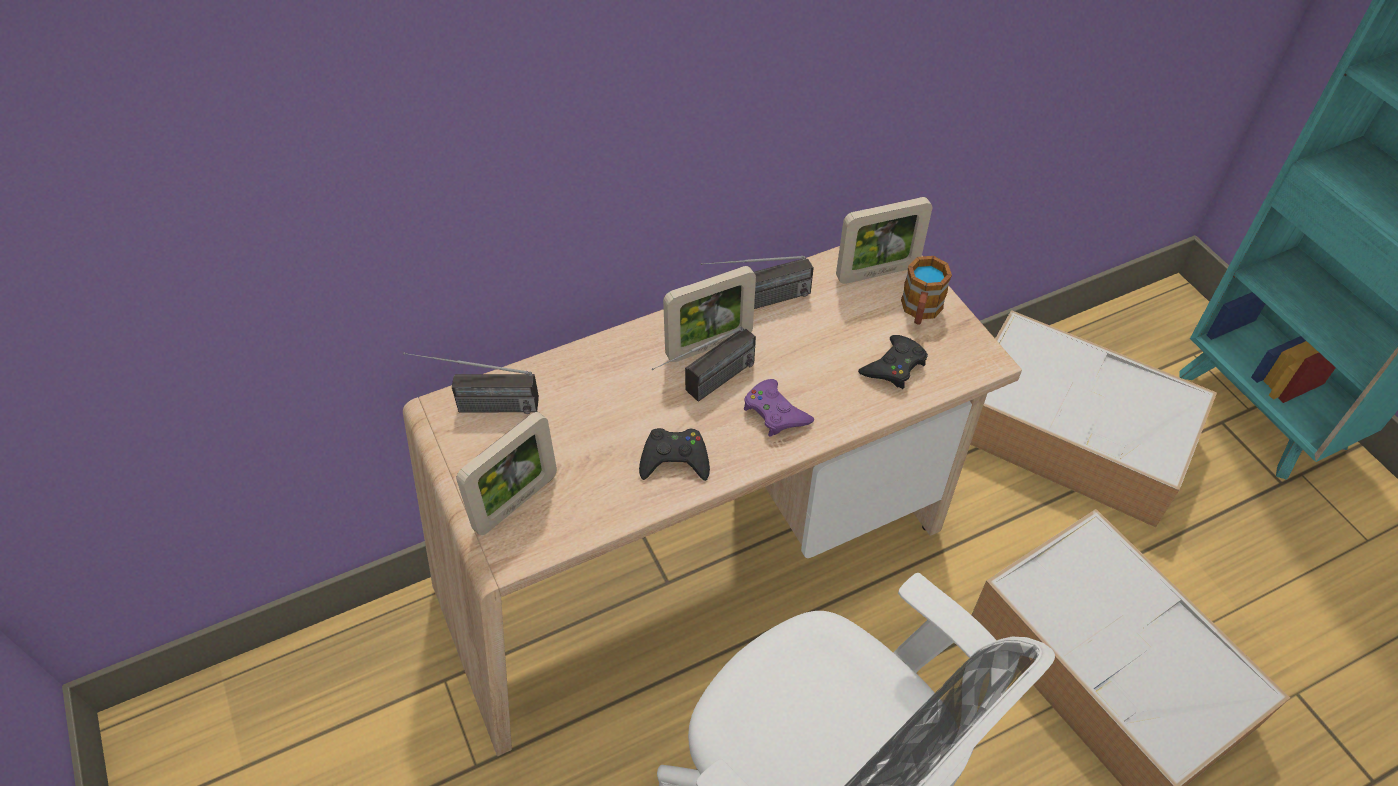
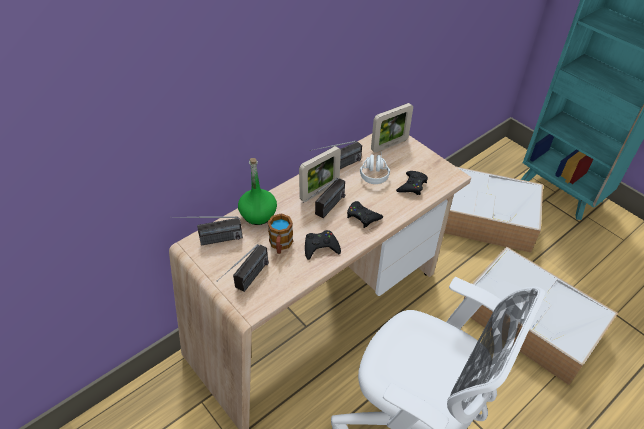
camera: 15 degrees left, 5 degrees down
picture frame [456,412,557,535] -> radio [217,244,269,292]
purple game controller [744,379,814,437] -> black game controller [347,201,383,228]
mug [901,256,952,325] -> mug moved to [268,213,293,254]
none -> green bottle [238,158,277,225]
none -> white headphones [360,151,390,184]

